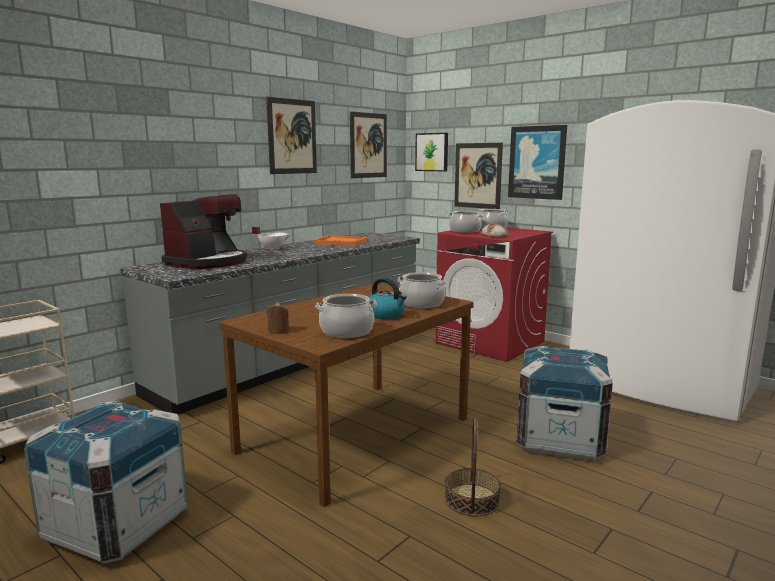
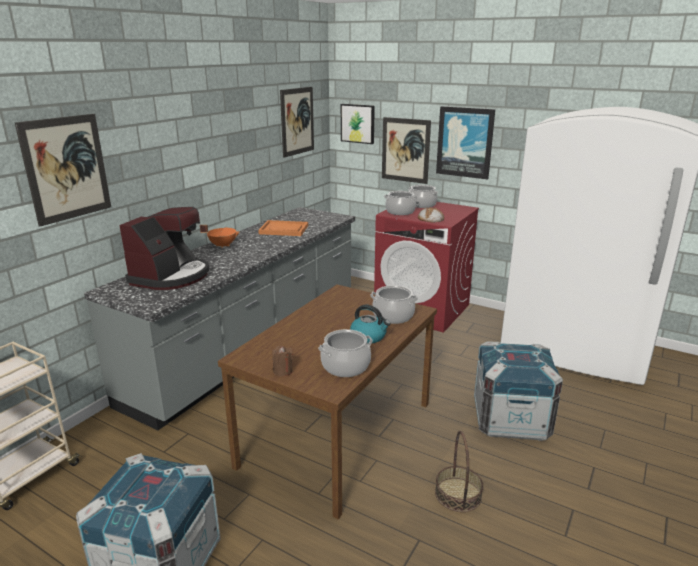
camera: 10 degrees left, 10 degrees up
white cooking pot [252,227,290,250] -> orange cooking pot [200,225,240,248]
picture [266,97,317,174] -> picture moved to [15,114,111,227]

